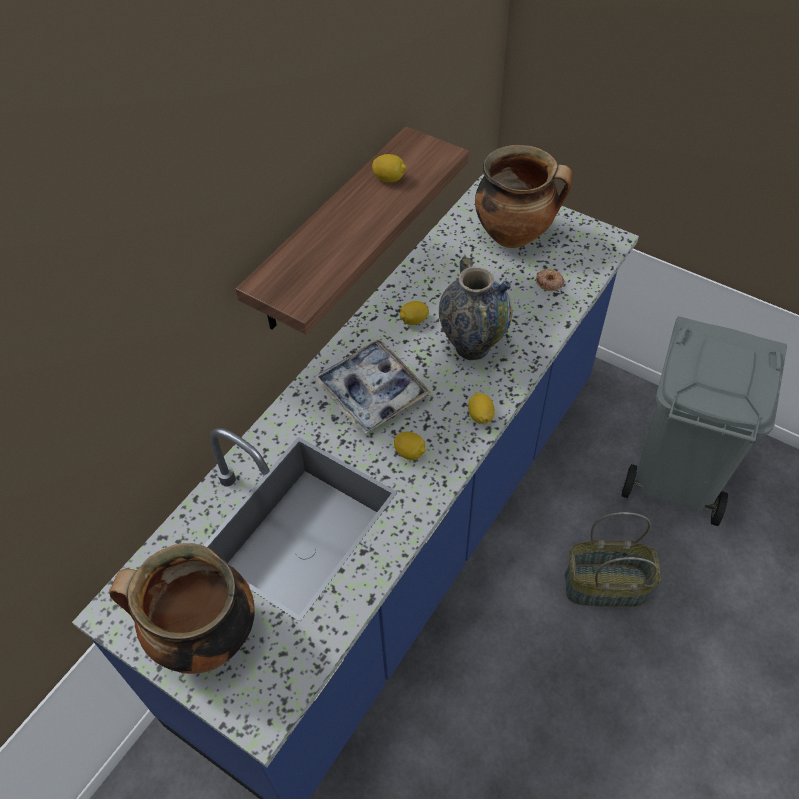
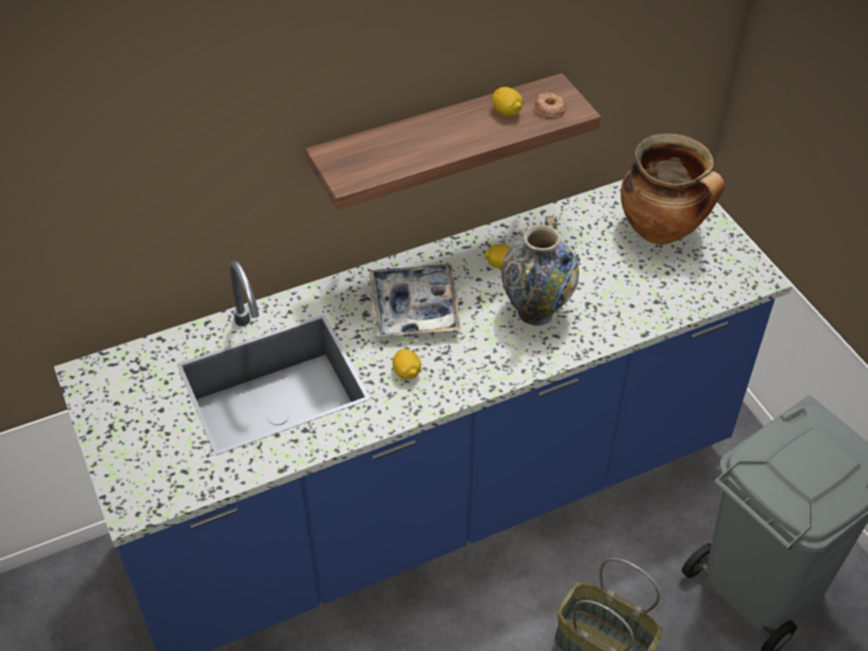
camera: 30 degrees right, 5 degrees down
cooking pot [109,543,255,674] -> none
lemon [468,392,495,424] -> none
donut [536,269,565,291] -> donut moved to [535,92,566,117]

